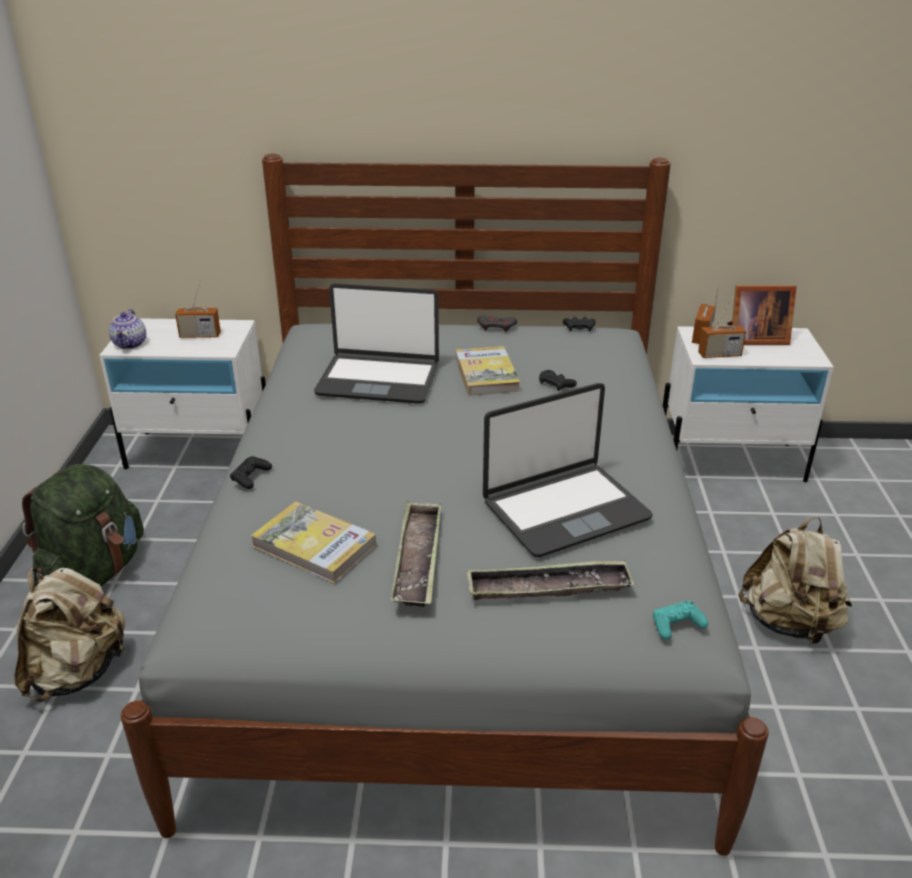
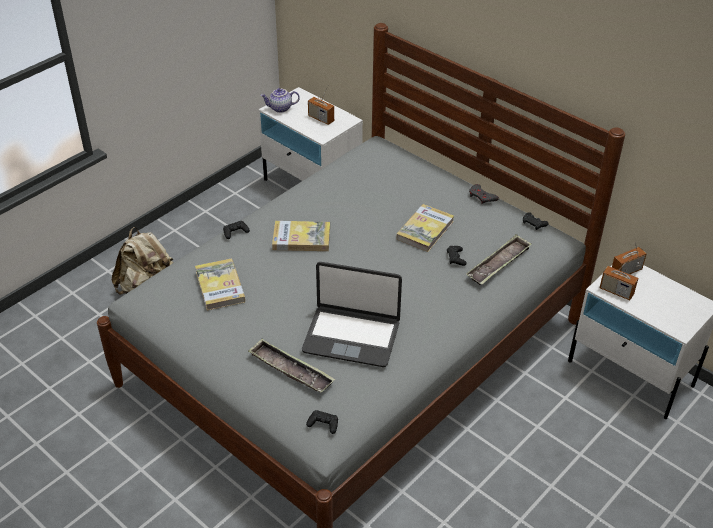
camera: 40 degrees right, 10 degrees up
green backpack [22,464,144,586] -> none
teapot [109,309,146,349] -> teapot turned 45 degrees clockwise [260,88,300,113]
laptop [314,283,439,404] -> none
tray [391,501,441,607] -> tray moved to [466,234,531,285]
turquoise game controller [653,601,708,640] -> black game controller [306,410,338,434]
picture frame [728,285,797,345] -> none
beige backpack [738,517,852,644] -> none
none -> book [272,221,330,251]

